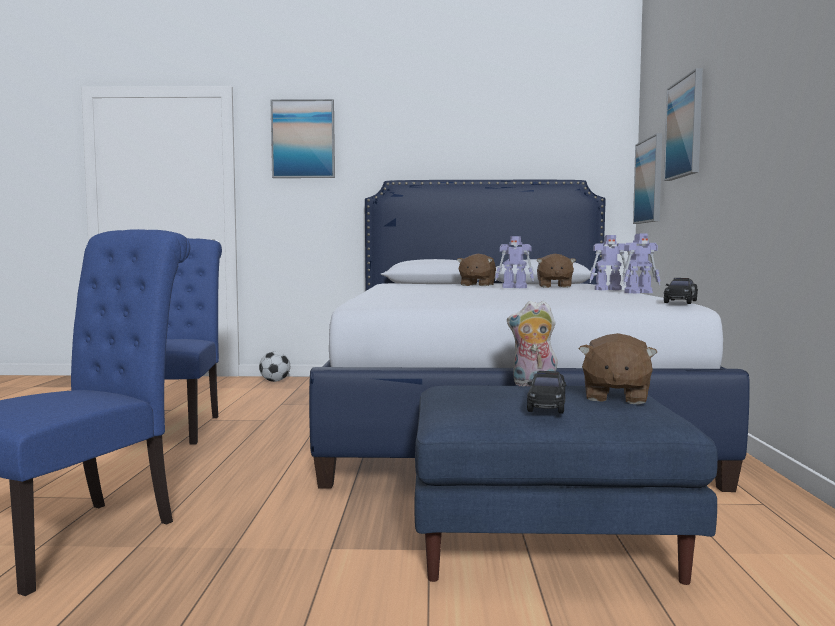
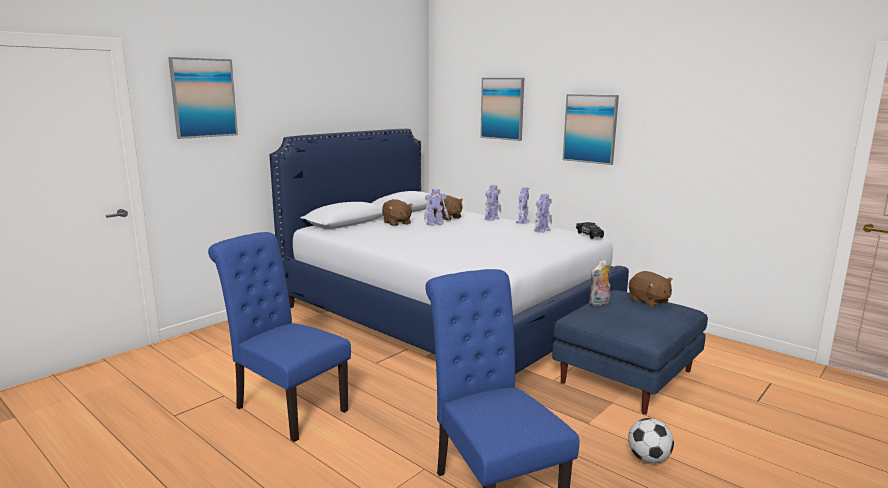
camera: 50 degrees left, 10 degrees up
football [259,351,290,382] -> football moved to [628,418,674,463]
black toy car [527,371,566,413] -> none
picture [633,133,663,224] -> picture moved to [563,94,619,165]
none -> toy robot [534,193,552,233]

